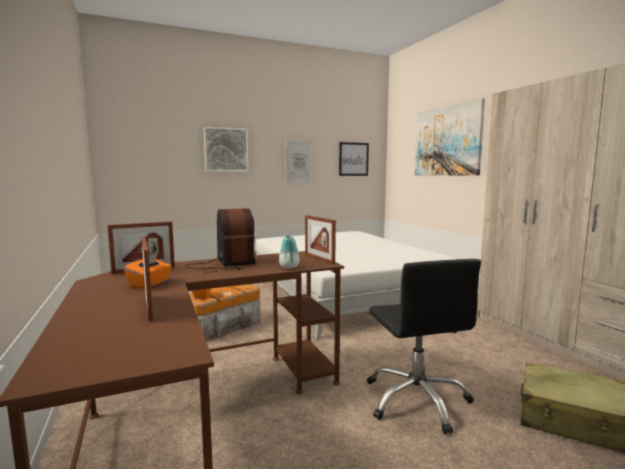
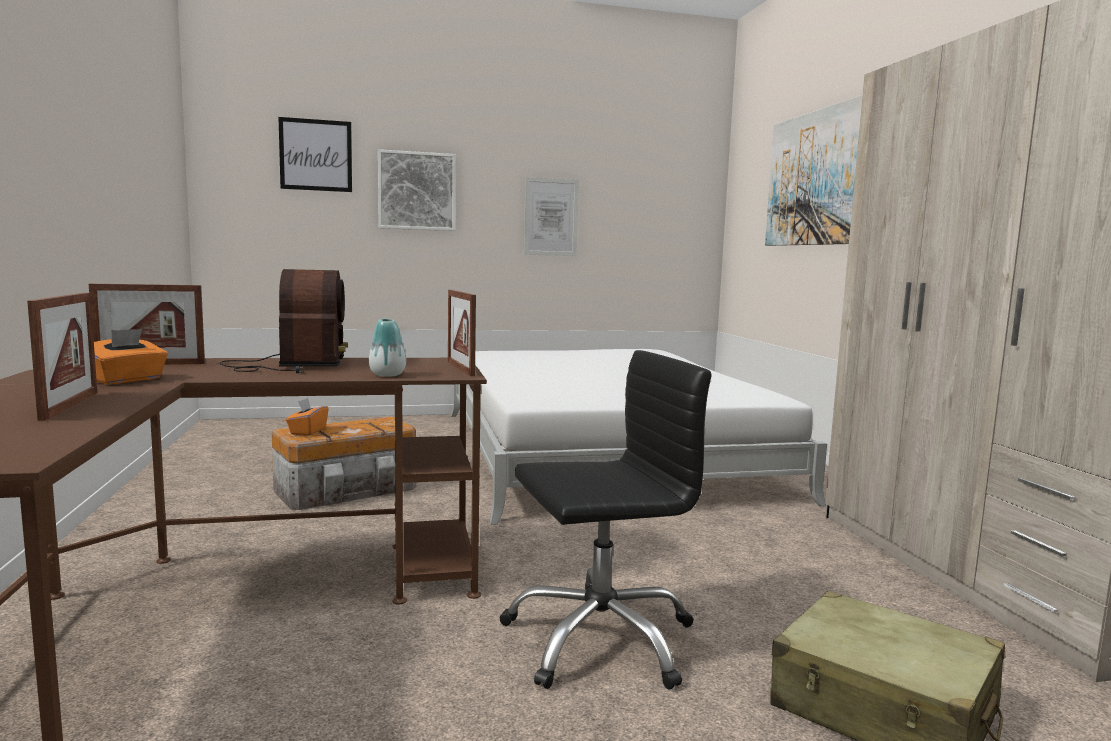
camera: 10 degrees right, 0 degrees up
picture [339,142,369,176] -> picture moved to [278,117,352,192]
black office chair [367,259,481,434] -> black office chair turned 105 degrees counterclockwise [500,350,712,690]

